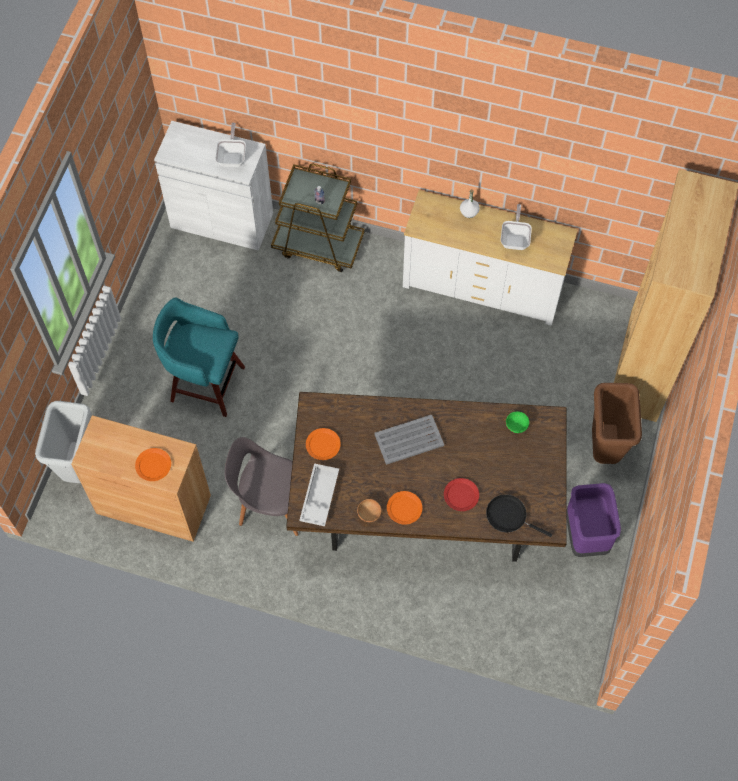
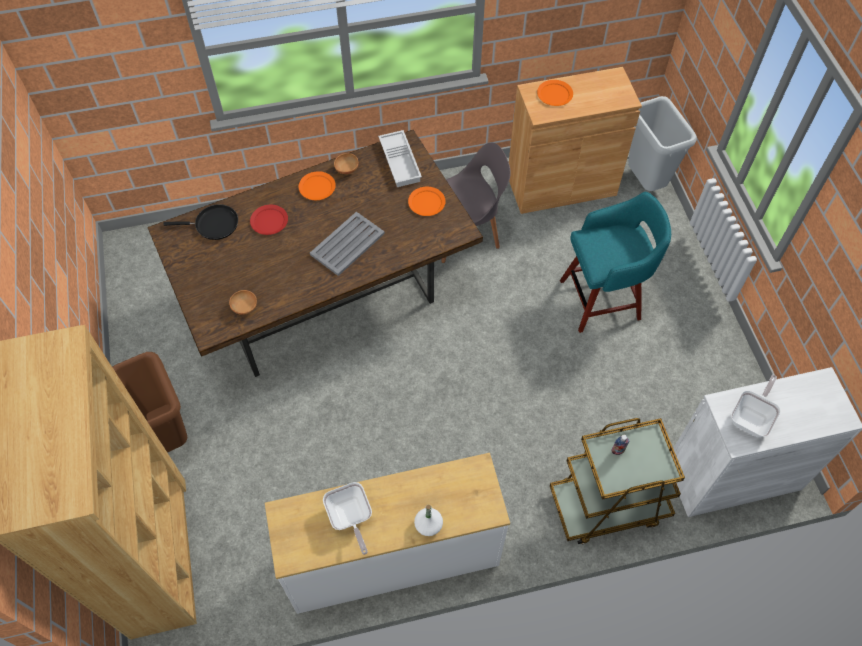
camera: 150 degrees right, 5 degrees down
frying pan [215,123,246,167] -> frying pan turned 120 degrees counterclockwise [731,374,781,437]
green bowl [506,411,529,433] -> brown bowl [229,290,257,315]
purple trash can [566,483,621,557] -> none

